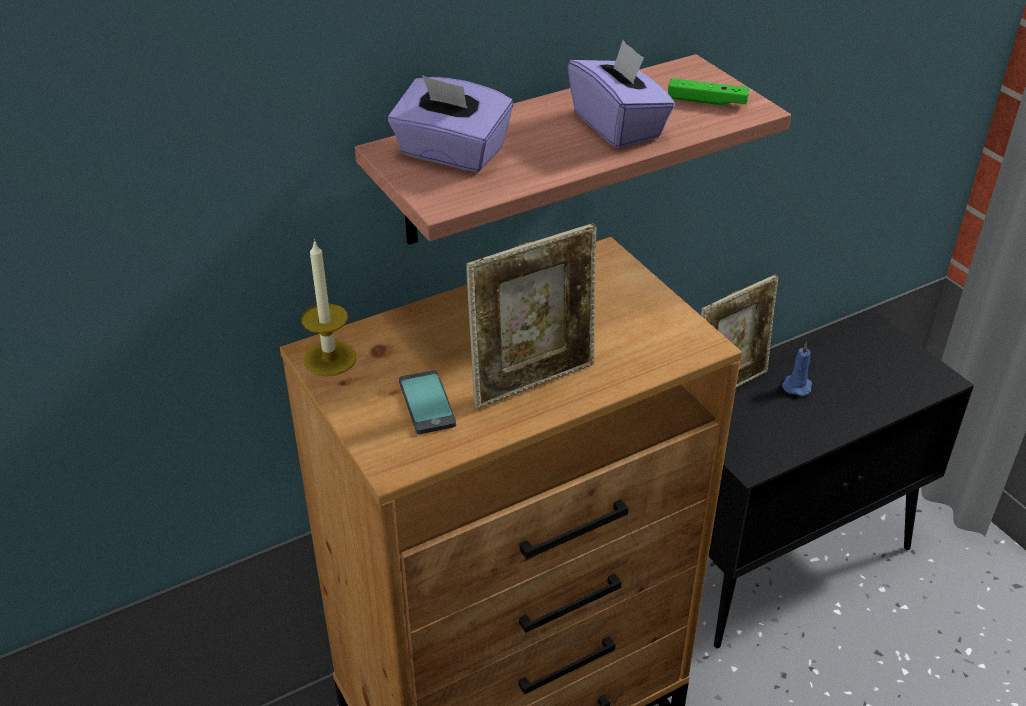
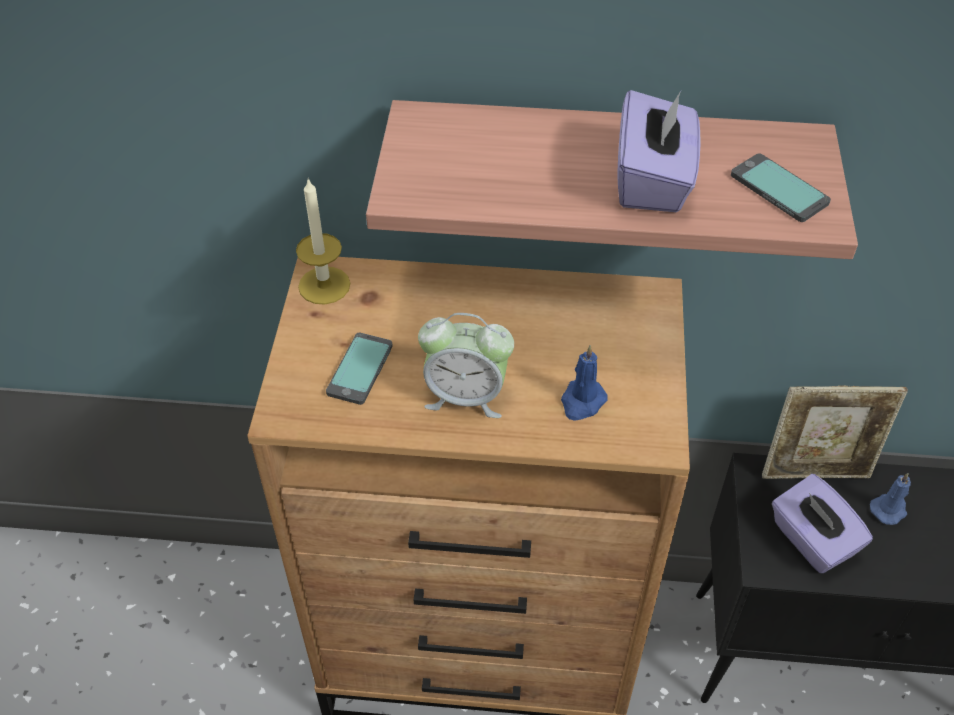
camera: 35 degrees right, 10 degrees up
purple tissue box [388,75,513,172] -> purple tissue box moved to [772,474,873,573]
picture frame [466,223,597,409] -> alarm clock [418,313,514,418]
green game controller [668,78,750,106] -> phone [731,153,831,222]
none -> blue candle [561,345,608,421]

